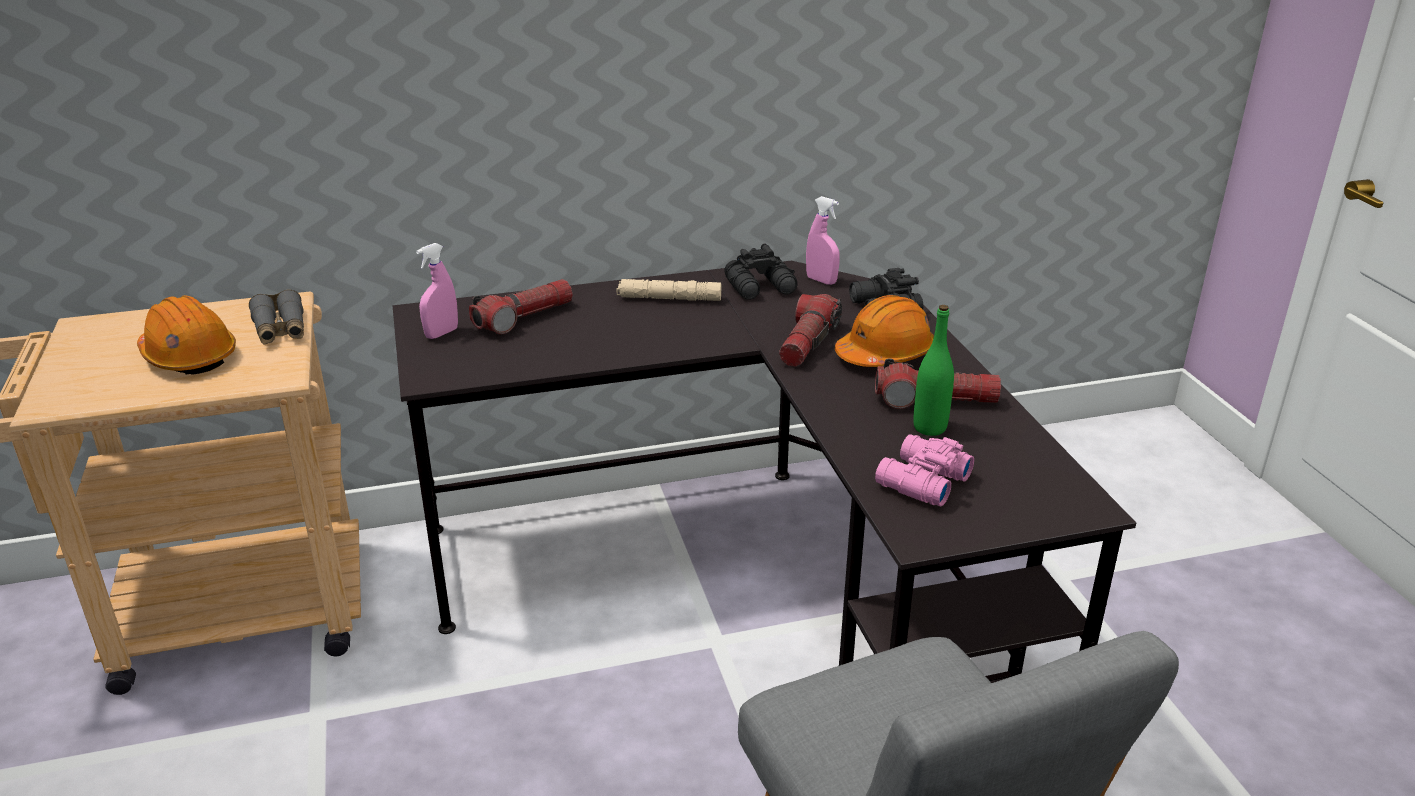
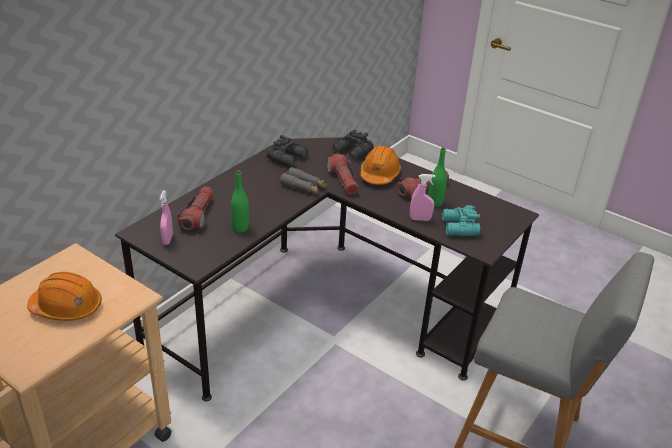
camera: 40 degrees left, 5 degrees up
grey binoculars [249,289,304,345] -> grey binoculars moved to [280,167,327,194]
beige flashlight [616,279,721,301] -> none
pink spray bottle [806,196,840,285] -> pink spray bottle moved to [410,174,436,221]
pink binoculars [875,434,974,507] -> turquoise binoculars [442,205,480,236]
none -> green bottle [231,170,249,233]

